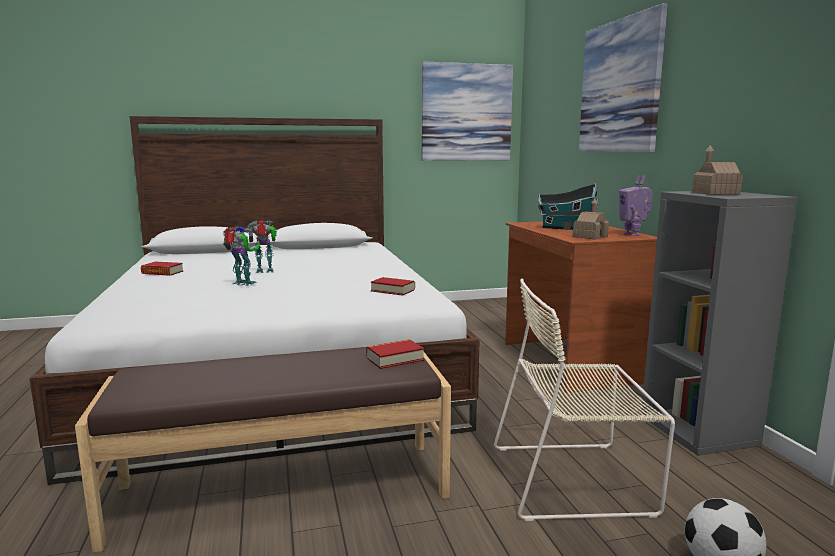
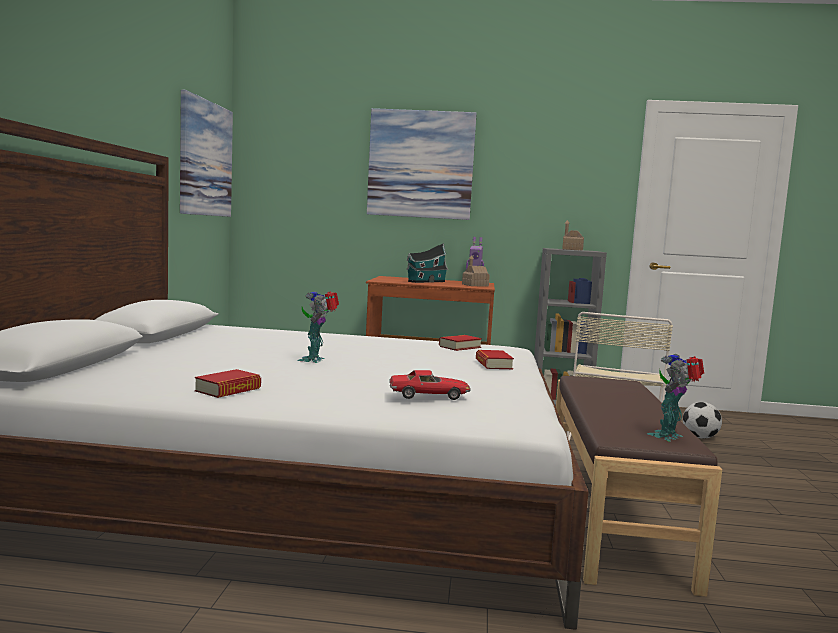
camera: 70 degrees left, 5 degrees down
toy robot [223,226,260,286] -> toy robot moved to [647,354,704,441]
book [366,339,424,369] -> book moved to [476,350,514,369]
none -> toy car [389,370,471,400]

